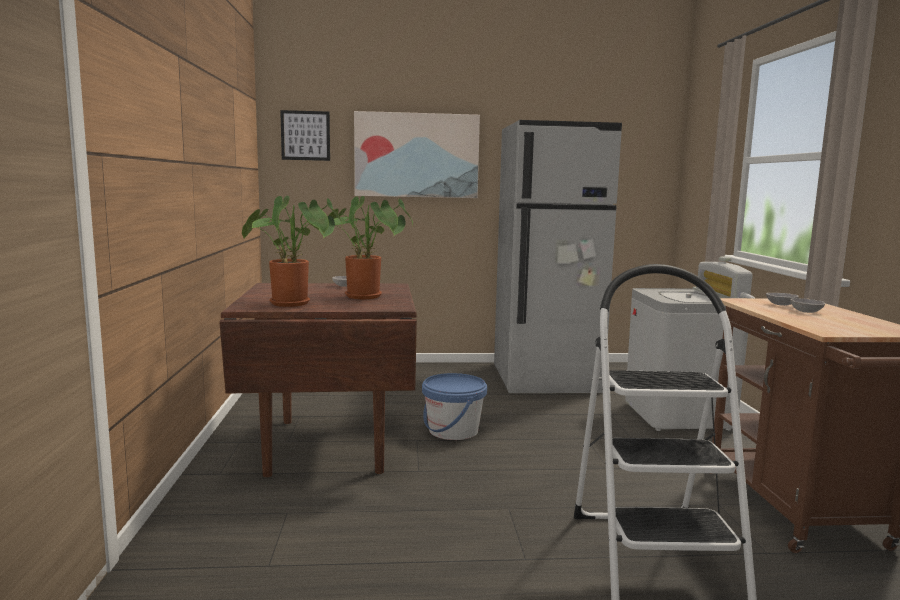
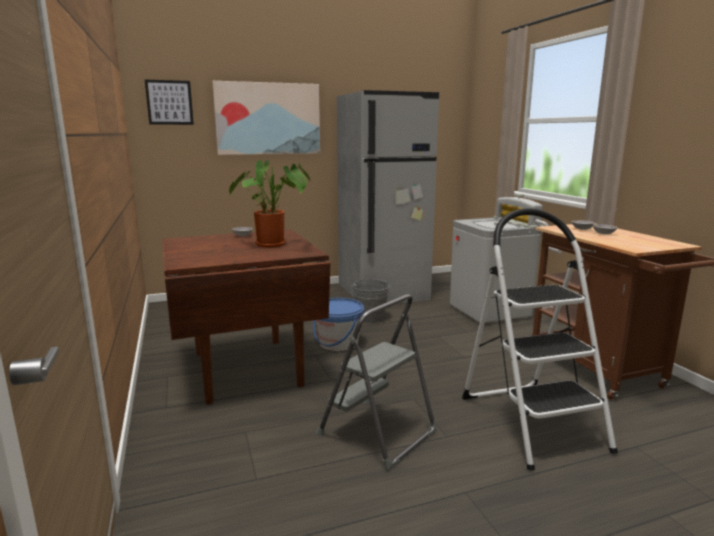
camera: 15 degrees left, 5 degrees up
potted plant [242,195,343,307] -> none
none -> grey step ladder [315,294,437,471]
none -> grey bucket [352,279,389,323]

